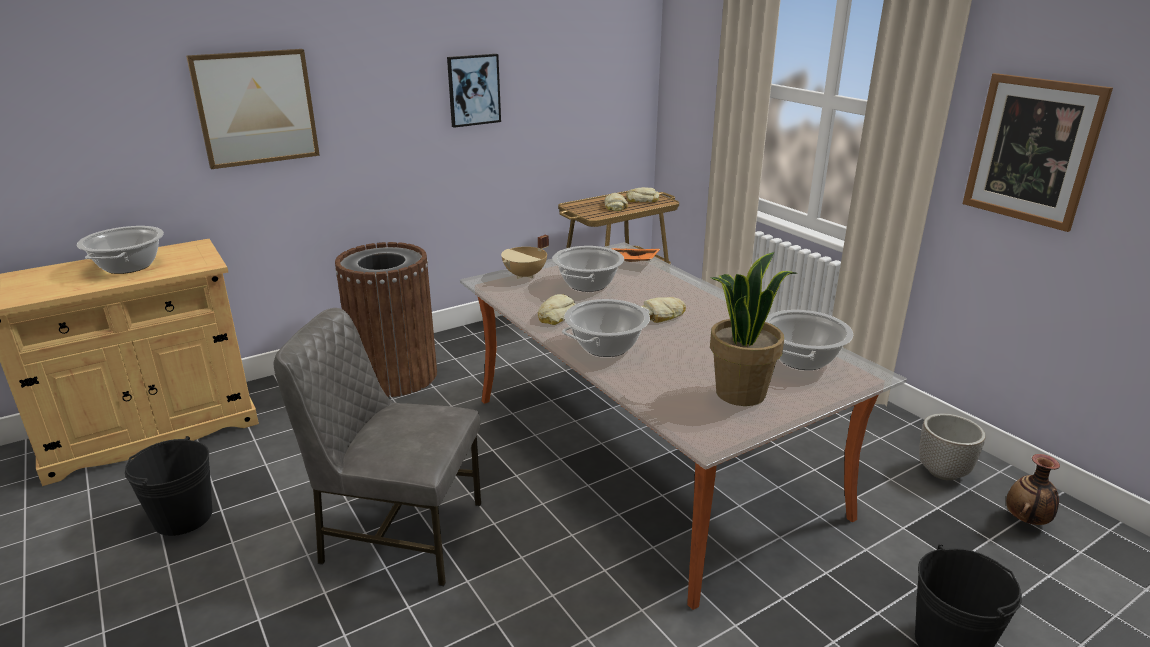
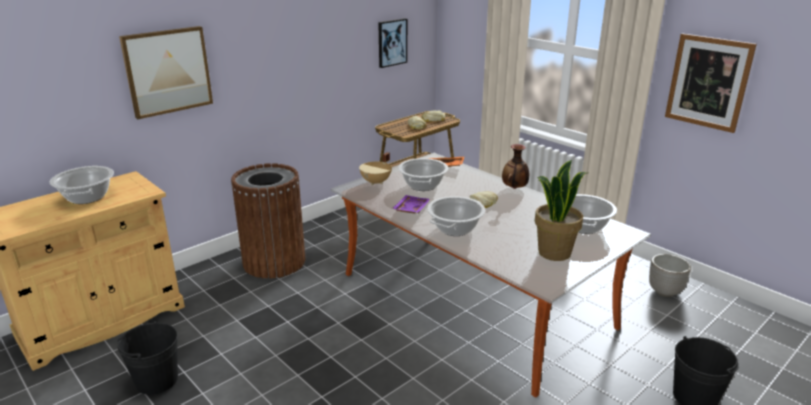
camera: 10 degrees left, 0 degrees up
grey chair [274,308,481,586] -> none
picture [447,54,501,128] -> picture moved to [378,18,407,68]
bread [538,294,576,325] -> purple tray [392,195,431,213]
vase [1006,454,1060,525] -> vase moved to [502,144,529,189]

